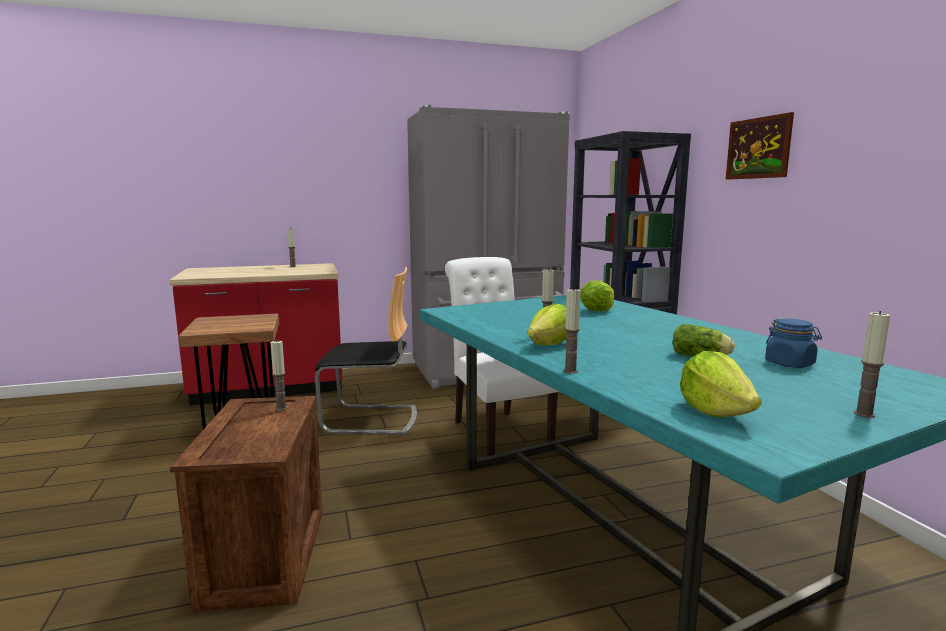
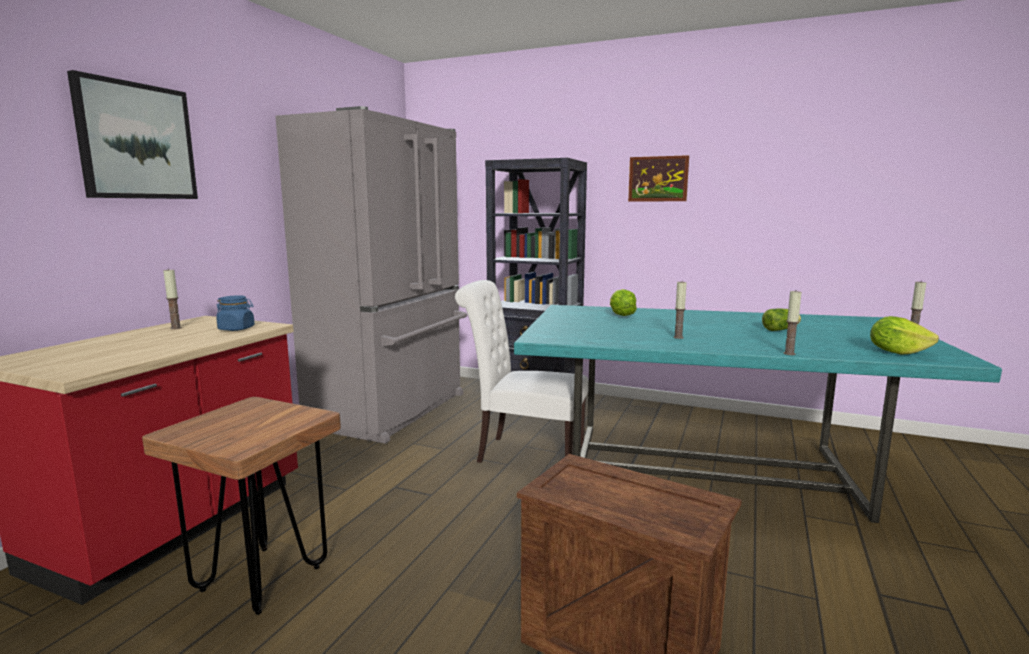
camera: 50 degrees left, 0 degrees up
candle [271,340,288,411] -> none
chair [315,267,417,435] -> none
lettuce [528,304,567,345] -> none
blue jar [765,319,822,368] -> blue jar moved to [216,295,255,331]
none -> picture [67,70,198,199]

